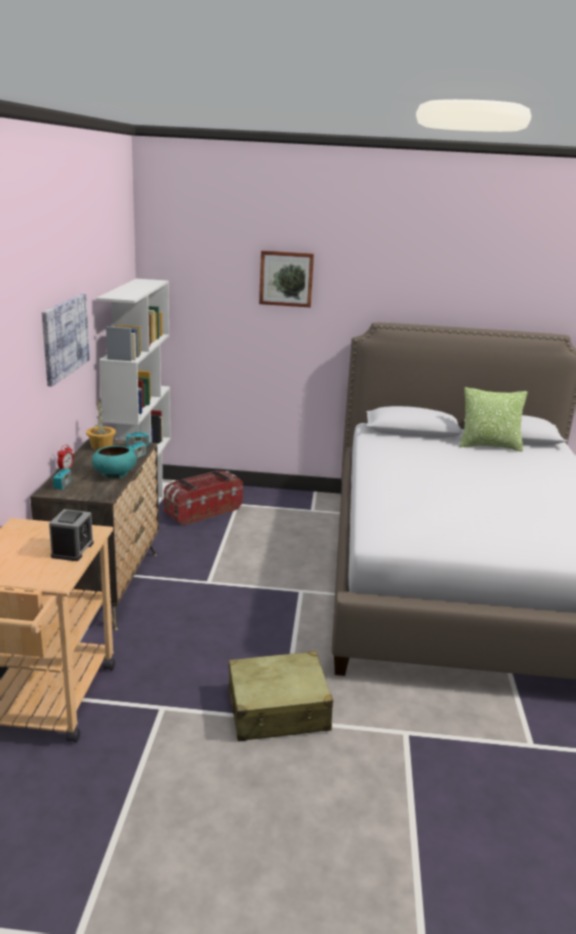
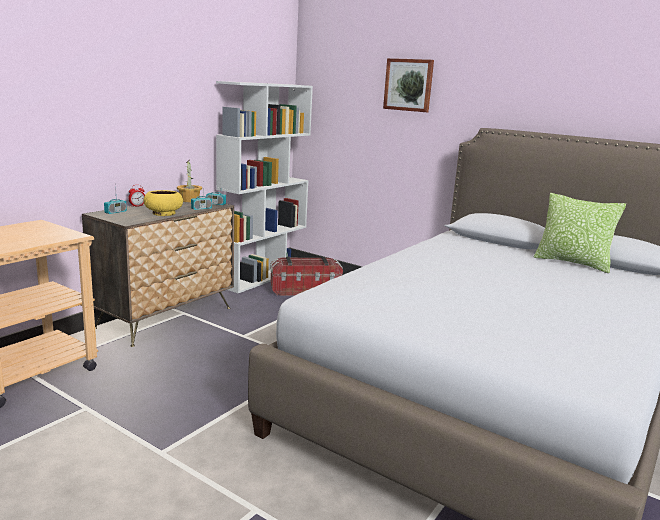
camera: 30 degrees right, 5 degrees down
picture [42,294,90,387] -> none
alarm clock [49,509,94,561] -> none
turquoise bowl [92,446,137,479] -> yellow bowl [143,190,183,216]
beige suitcase [229,651,334,741] -> none

